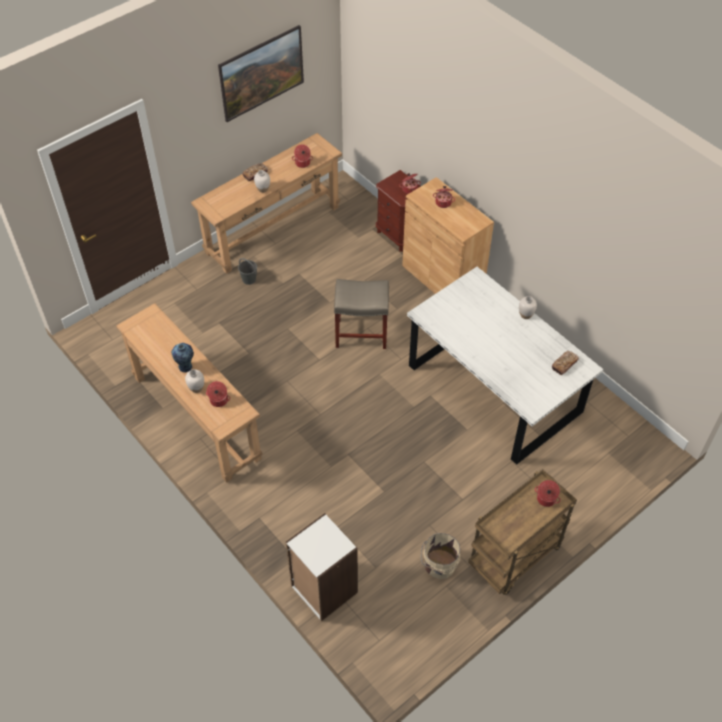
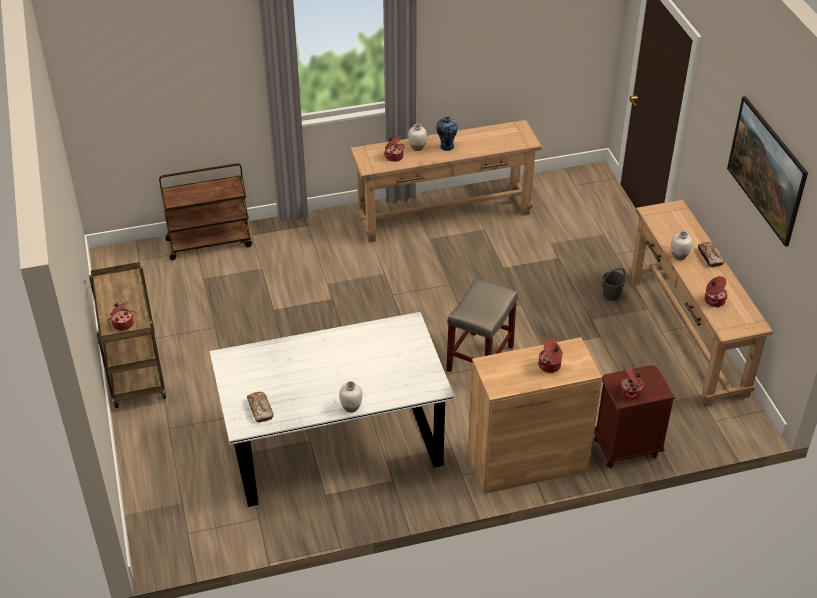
camera: 115 degrees right, 10 degrees down
white bookcase [286,513,358,621] -> brown cart [159,163,252,260]
beige bucket [421,533,460,579] -> none

